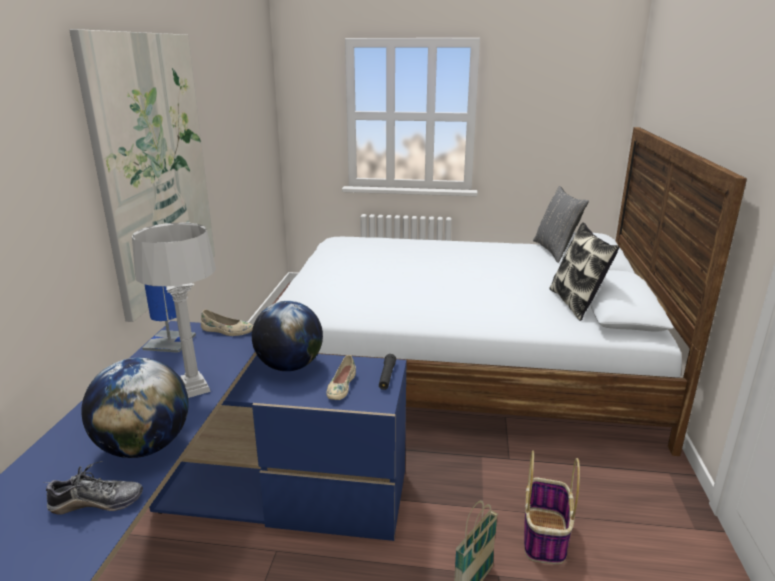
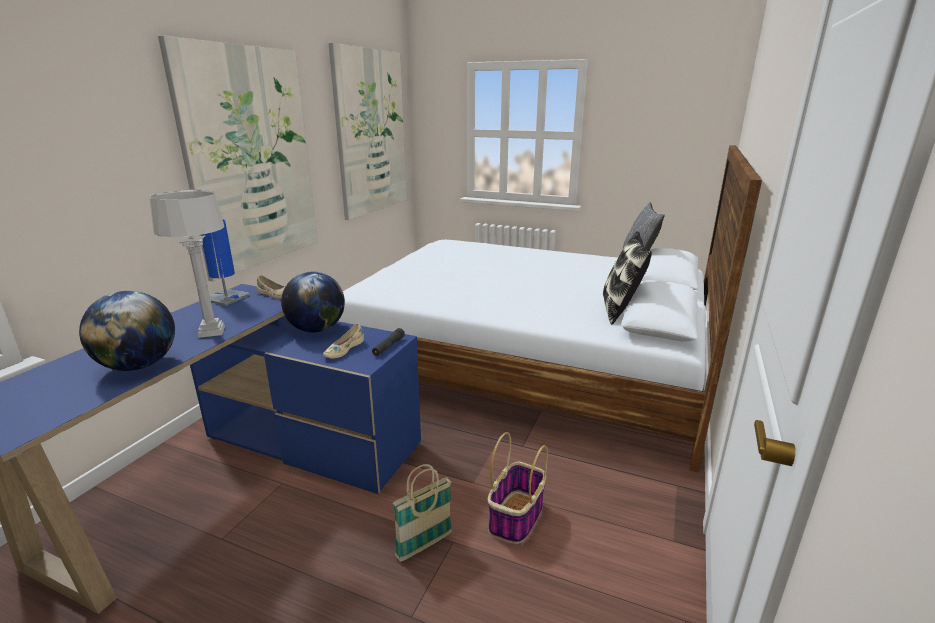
camera: 15 degrees right, 0 degrees up
shoe [43,461,143,515] -> none
none -> picture [328,43,407,220]

